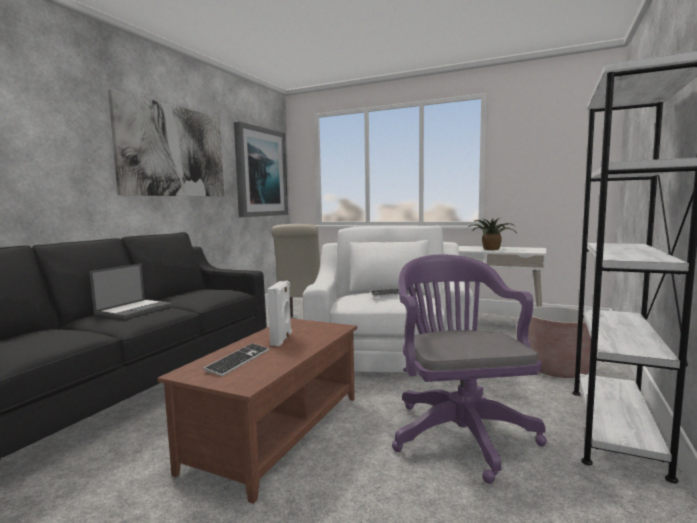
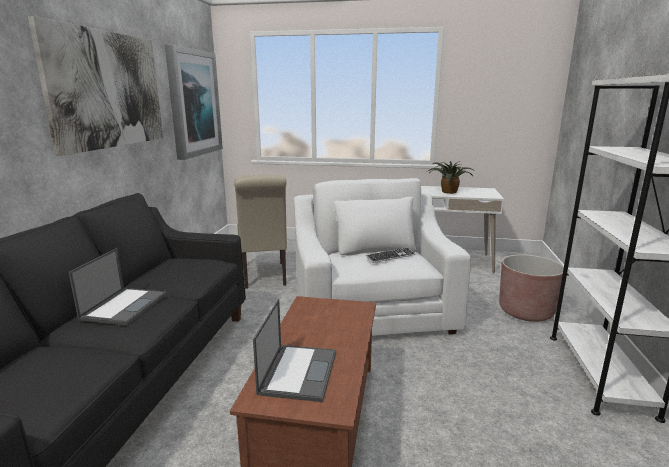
camera: 15 degrees left, 10 degrees up
keyboard [203,343,269,376] -> laptop [253,299,336,402]
white speaker [268,281,292,346] -> none
purple office chair [392,254,547,484] -> none

